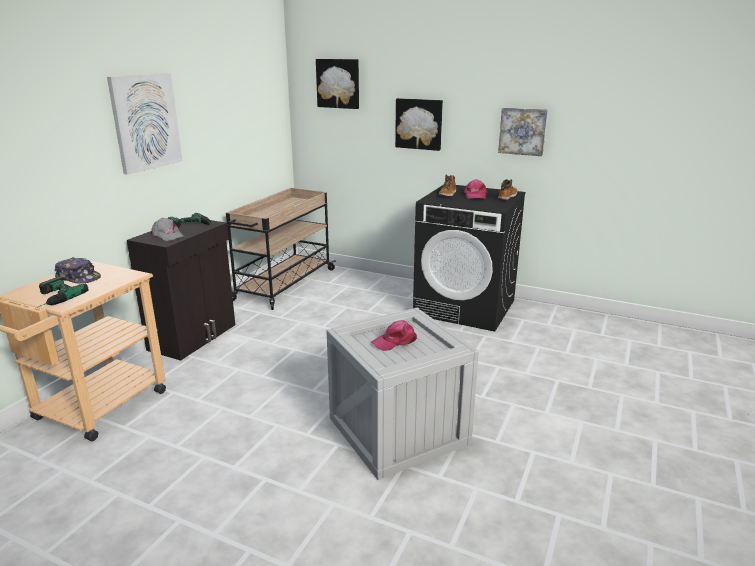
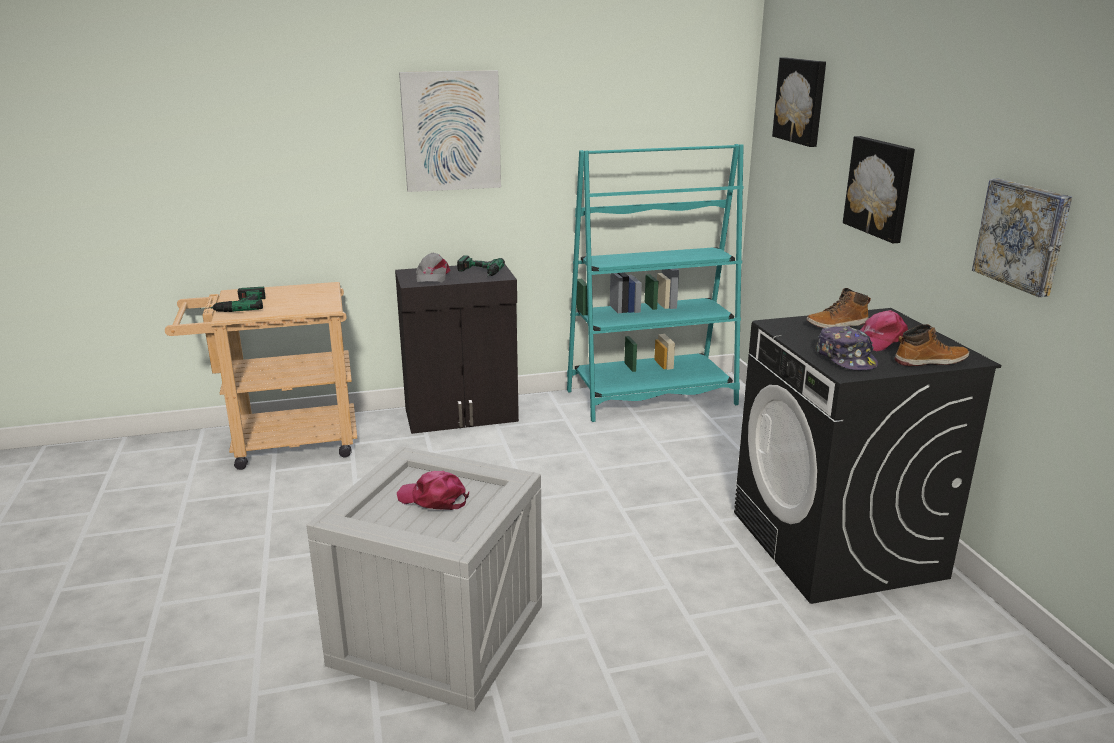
camera: 50 degrees right, 0 degrees up
cap [55,257,101,283] -> cap moved to [815,326,878,370]
beige cart [226,188,336,310] -> turquoise bookcase [567,144,744,422]

